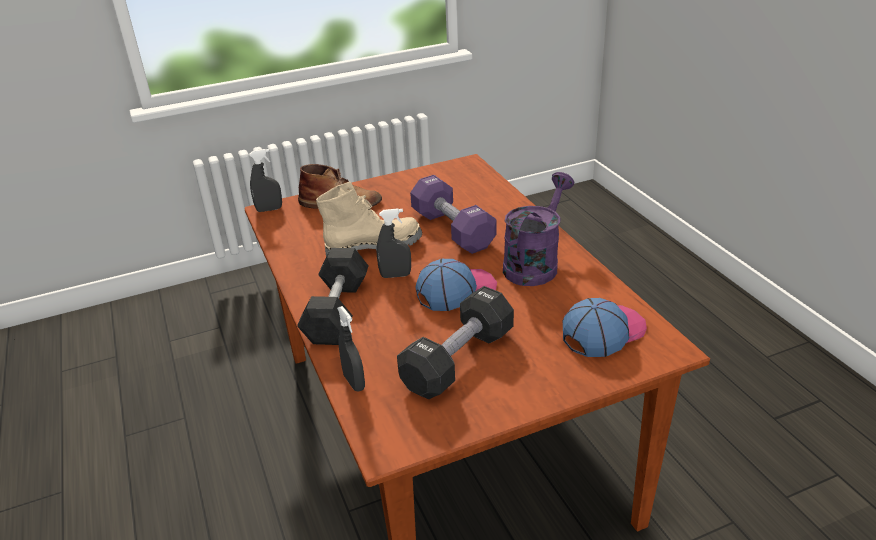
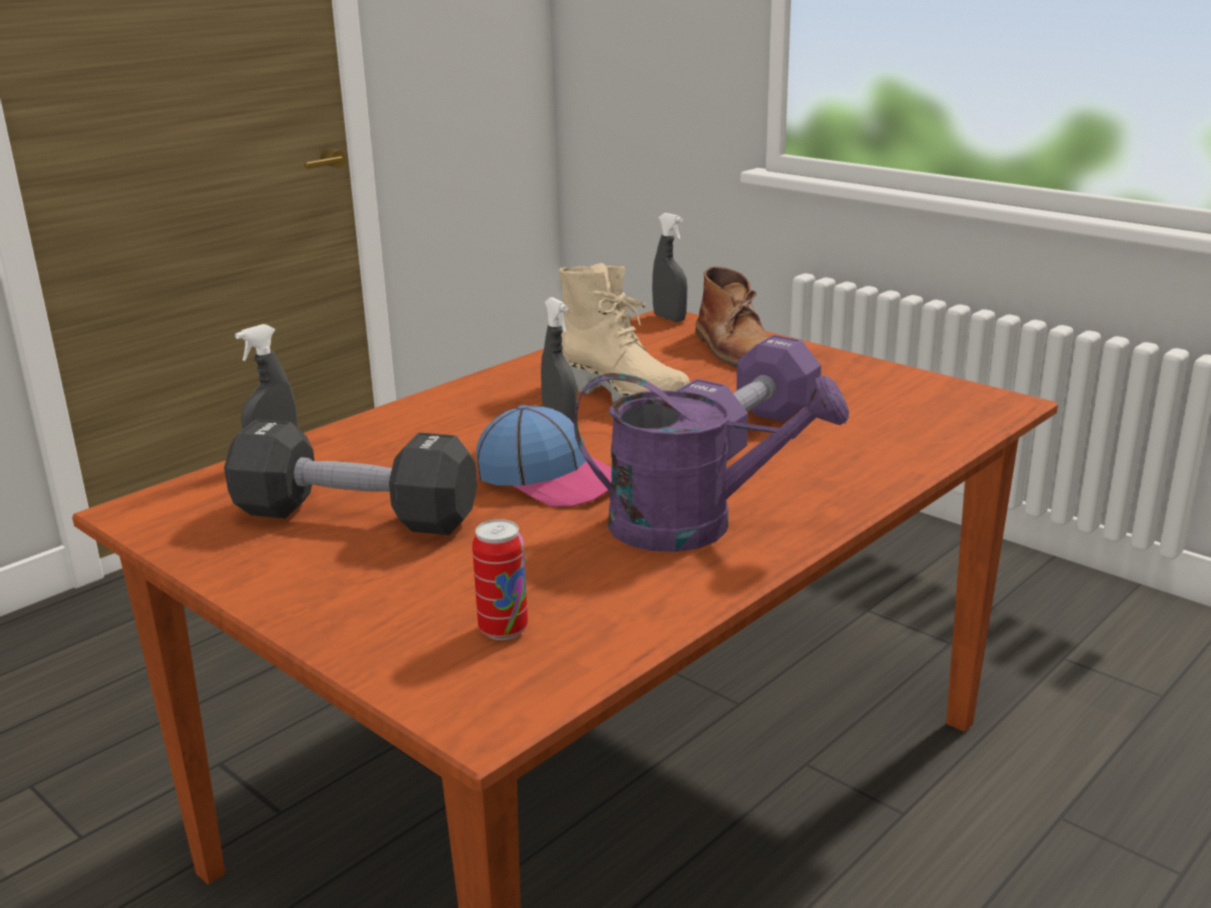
camera: 65 degrees right, 10 degrees down
grey dumbbell [297,248,368,345] -> none
cap [563,298,647,357] -> can [472,519,528,640]

